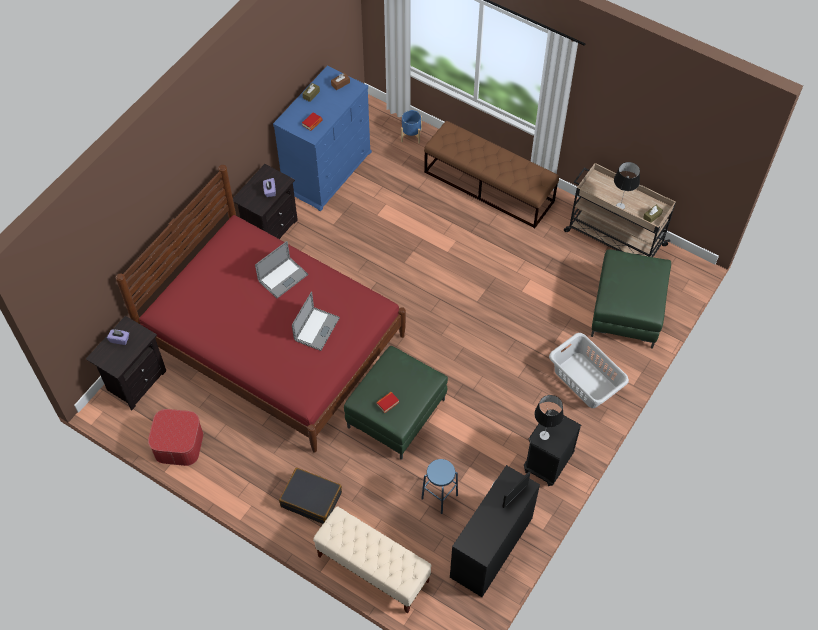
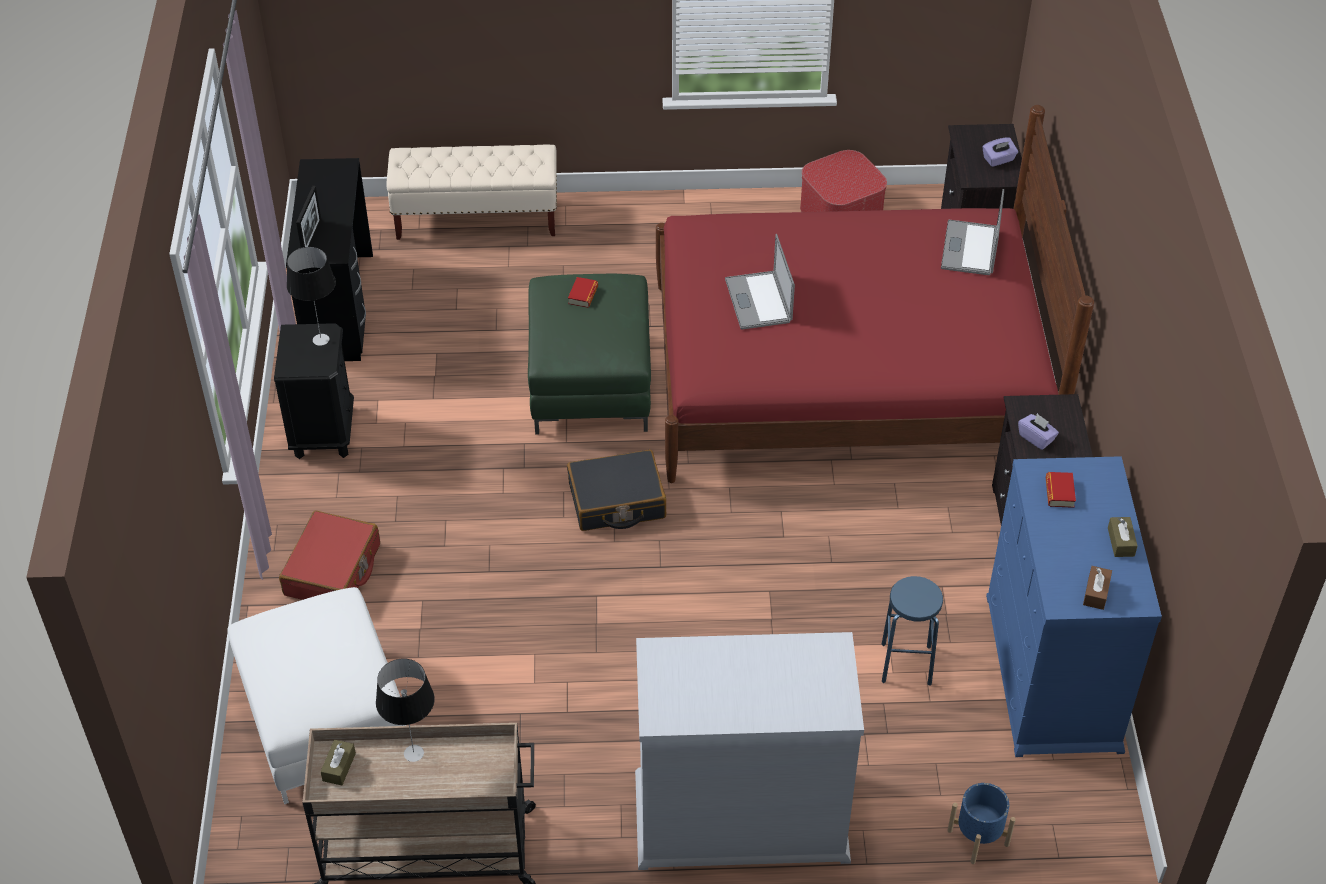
camera: 145 degrees right, 10 degrees down
laptop [255,241,308,298] -> laptop moved to [941,189,1004,275]
black suitcase [279,468,342,524] -> black suitcase moved to [567,450,666,531]
blue stool [421,459,458,514] -> blue stool moved to [881,576,943,686]
brown bench [424,121,559,228] -> white dresser [635,632,864,870]
grey laundry basket [549,333,629,408] -> red suitcase [279,511,380,600]
green ottoman [591,249,671,349] -> white ottoman [227,587,406,804]

